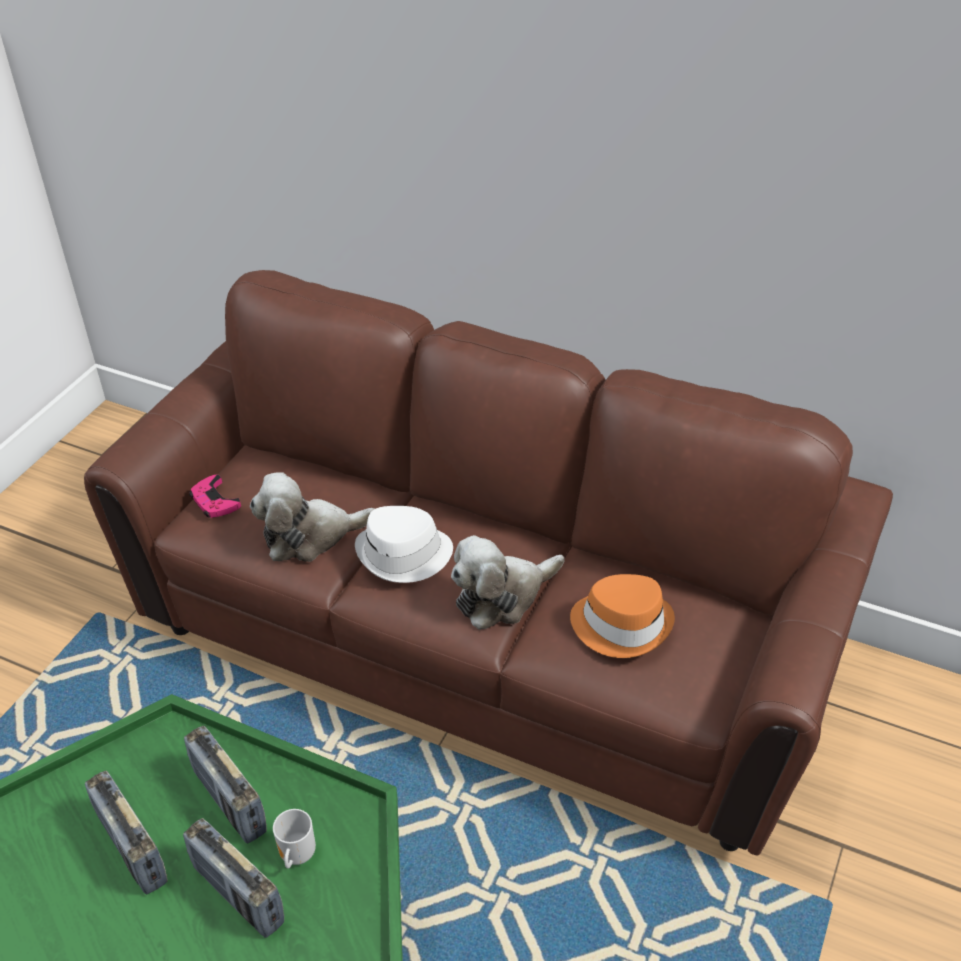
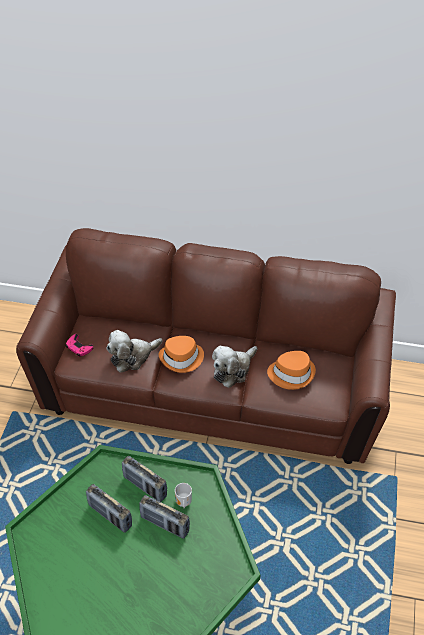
camera: 15 degrees left, 5 degrees up
white hat [355,506,453,583] -> orange hat [159,336,204,373]

